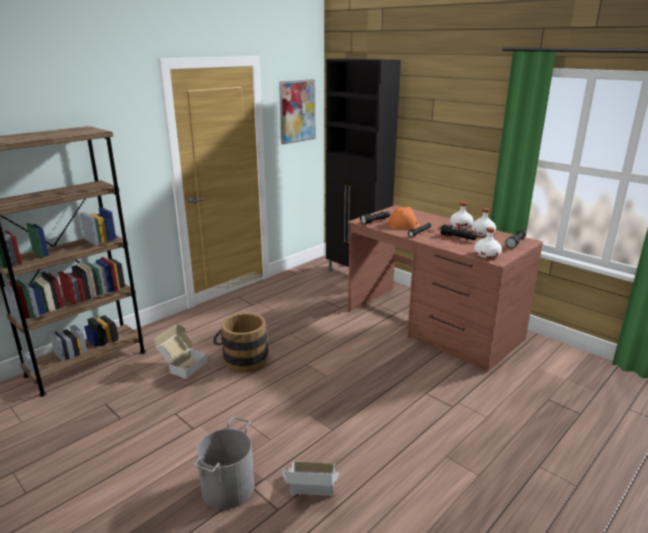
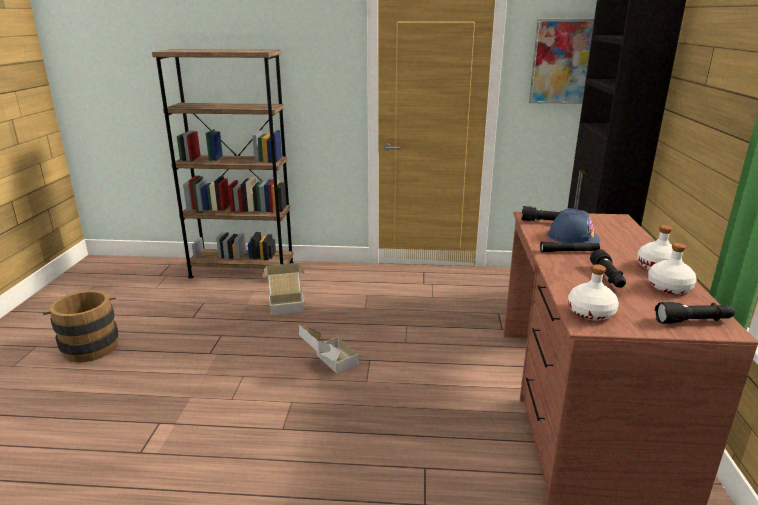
camera: 50 degrees right, 0 degrees up
grey bucket [193,417,254,509] -> none
brown bucket [213,313,268,372] -> brown bucket moved to [43,290,118,363]
cardboard box [281,461,339,496] -> cardboard box moved to [298,323,359,374]
orange hard hat [388,207,420,229] -> blue hard hat [547,208,600,243]

